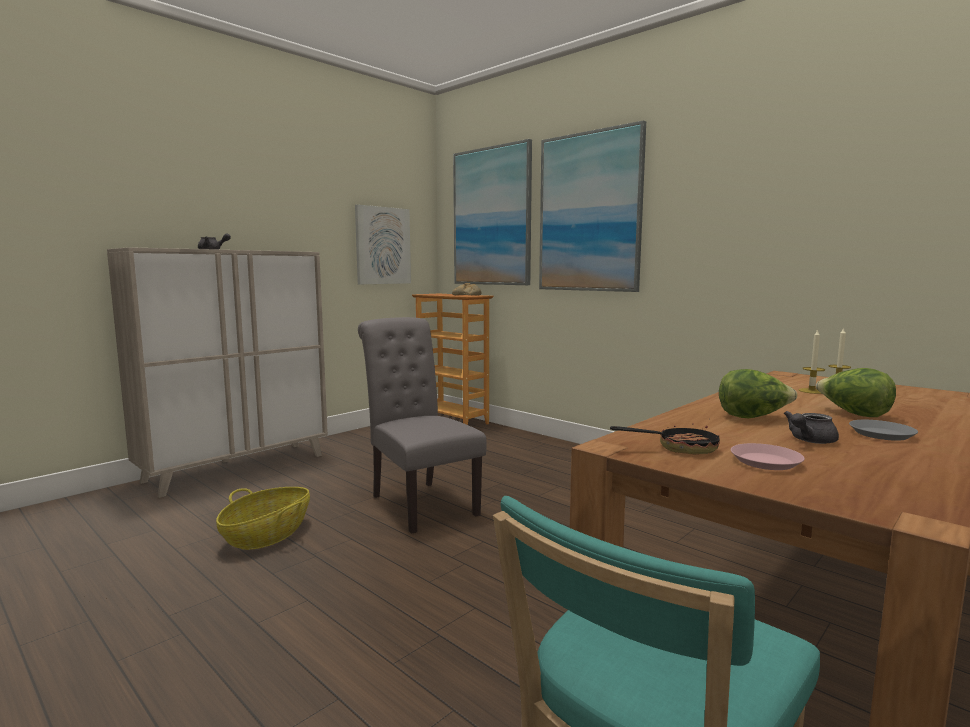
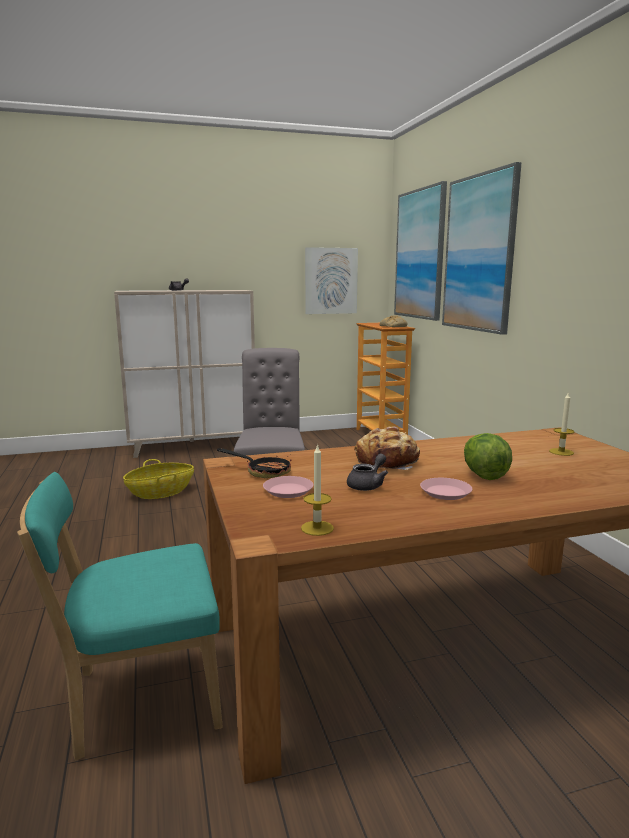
camera: 30 degrees right, 5 degrees up
lettuce [719,369,797,418] -> bread [354,427,420,470]
grey teapot [784,411,839,444] -> grey teapot turned 135 degrees clockwise [347,454,388,491]
candle [799,329,825,394] -> candle moved to [301,444,334,536]
grey plate [849,420,918,441] -> pink plate [420,478,472,500]

